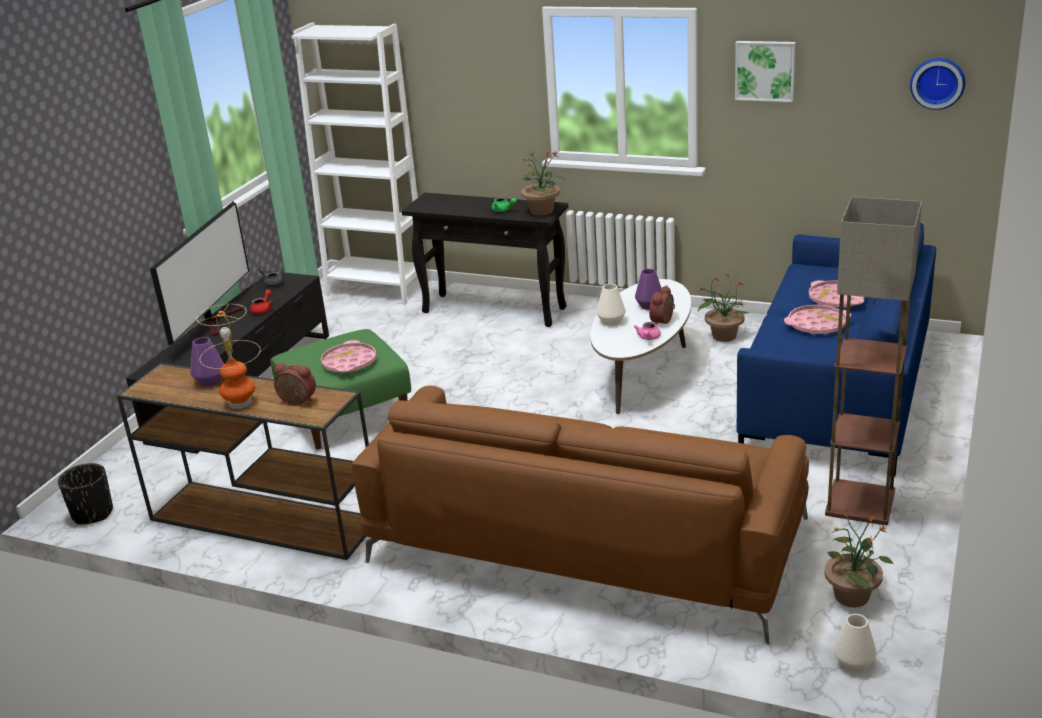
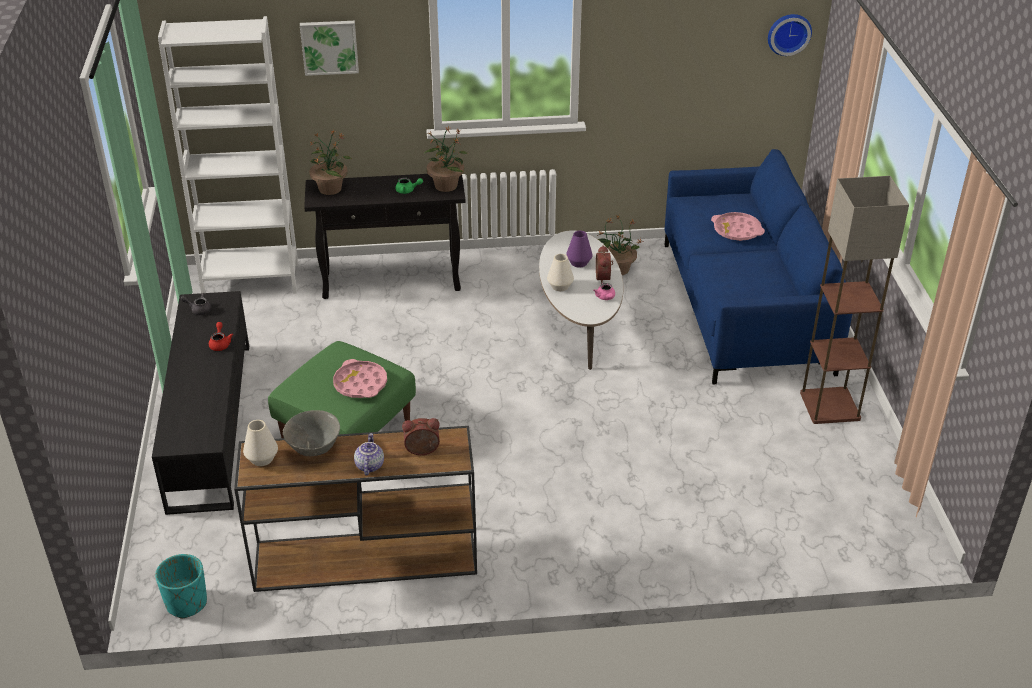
camera: 30 degrees left, 10 degrees up
black planter [58,463,113,525] -> turquoise planter [155,554,207,619]
television [150,202,249,345] -> none
purple vase [190,337,224,387] -> grey bowl [283,410,340,456]
table lamp [196,304,261,409] -> teapot [354,433,384,475]
brown sofa [351,386,809,645] -> none
picture [735,41,796,102] -> picture moved to [300,21,359,76]
pink tray [784,305,851,334] -> none
potted plant [824,512,893,607] -> potted plant moved to [309,130,352,195]
white vase [833,614,876,672] -> white vase moved to [243,420,278,466]

